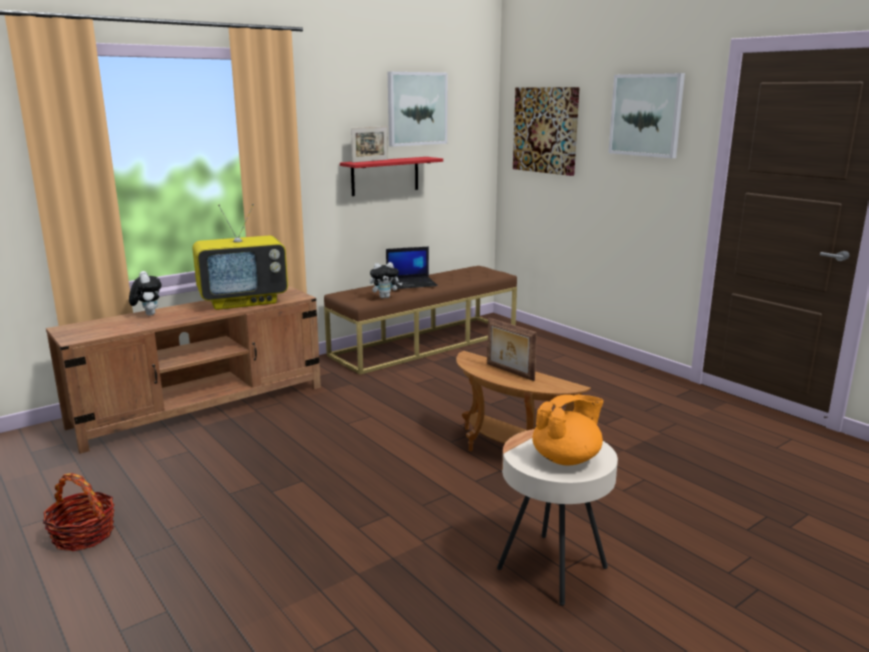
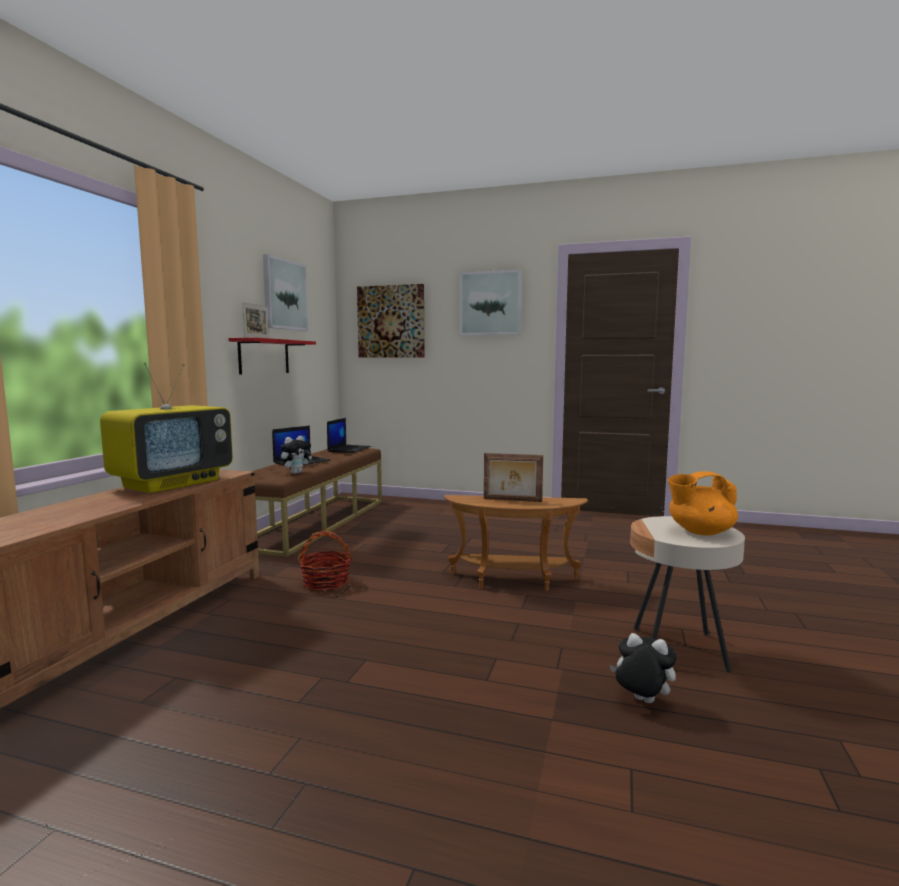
camera: 35 degrees left, 10 degrees down
basket [43,473,115,551] -> basket moved to [298,530,352,591]
plush toy [129,271,162,316] -> plush toy moved to [610,633,677,703]
orange teapot [532,395,604,465] -> orange teapot turned 120 degrees counterclockwise [668,471,738,536]
none -> laptop [327,418,371,453]

